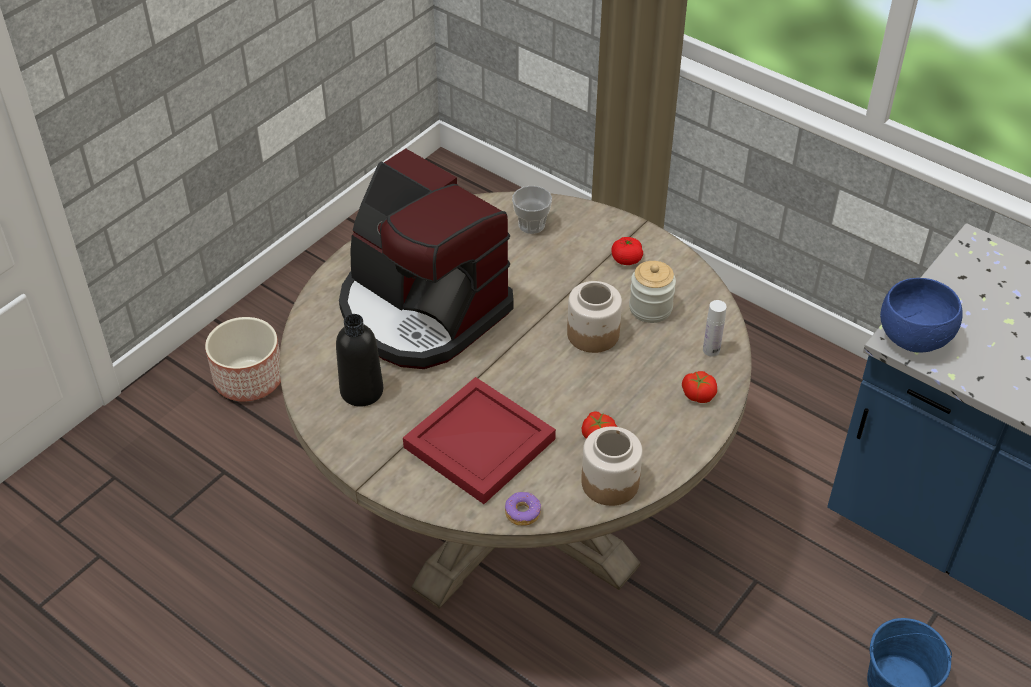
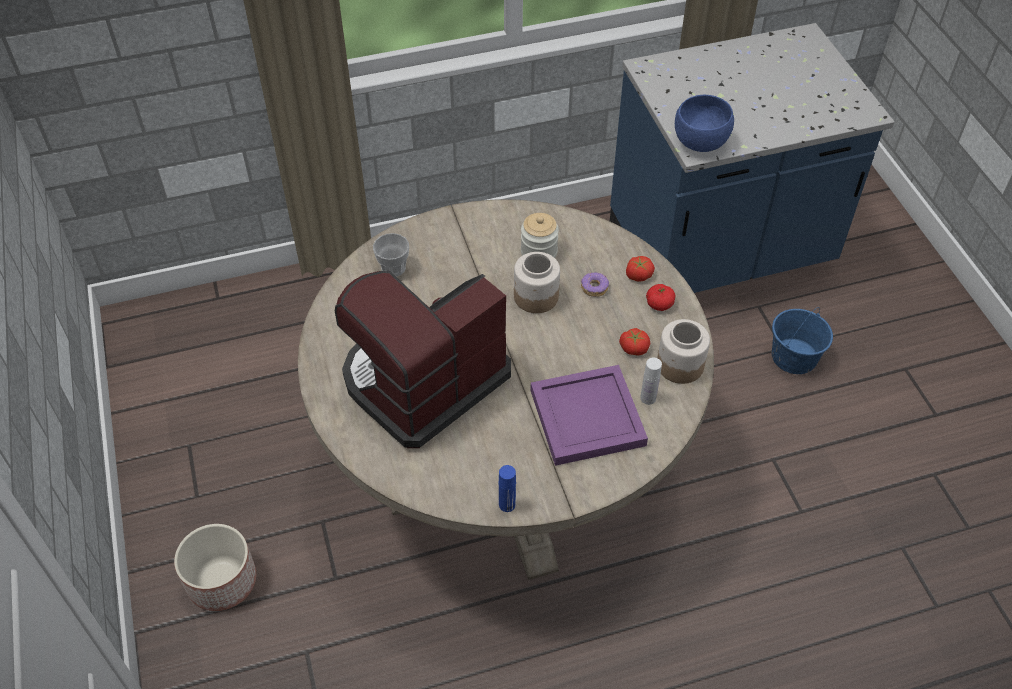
camera: 55 degrees left, 5 degrees up
black bottle [336,314,383,407] -> none
coffee machine [339,149,514,369] -> coffee machine turned 150 degrees clockwise [335,271,511,448]
red tray [403,377,556,504] -> purple tray [530,365,648,466]
donut [505,492,541,526] -> donut moved to [581,272,609,297]
tomato [612,237,643,265] -> tomato moved to [646,284,675,311]
white bottle [703,300,727,357] -> white bottle moved to [640,357,662,405]
none -> blue bottle [499,465,516,512]

